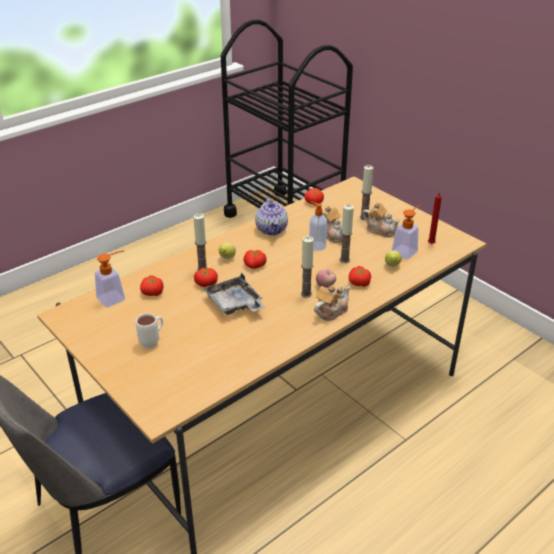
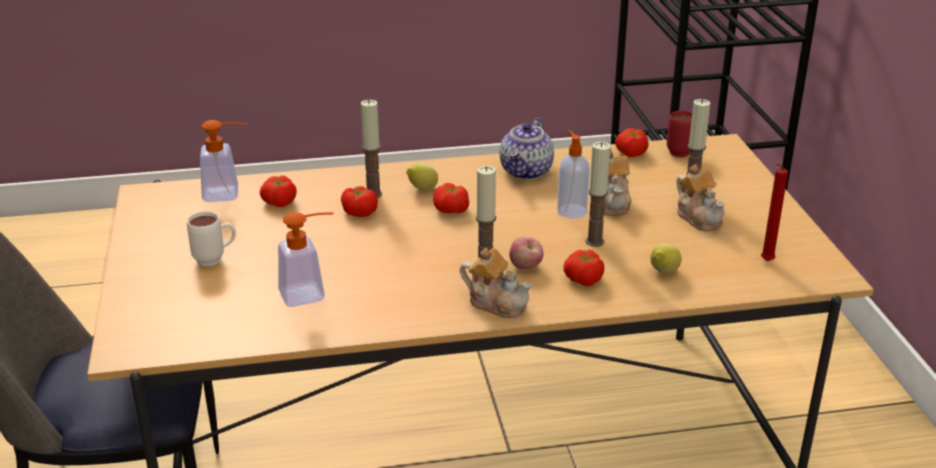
camera: 30 degrees right, 5 degrees down
grey tray [203,273,265,315] -> none
teapot [314,285,350,321] -> teapot turned 45 degrees clockwise [460,248,532,318]
soap dispenser [392,205,420,259] -> soap dispenser moved to [278,212,333,307]
none -> red mug [667,111,692,157]

